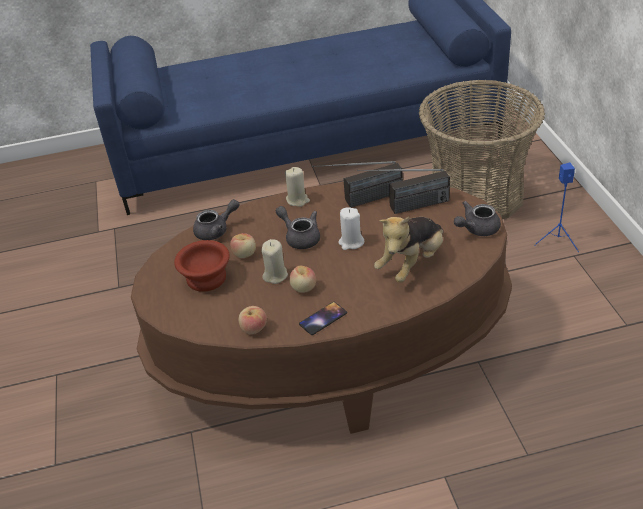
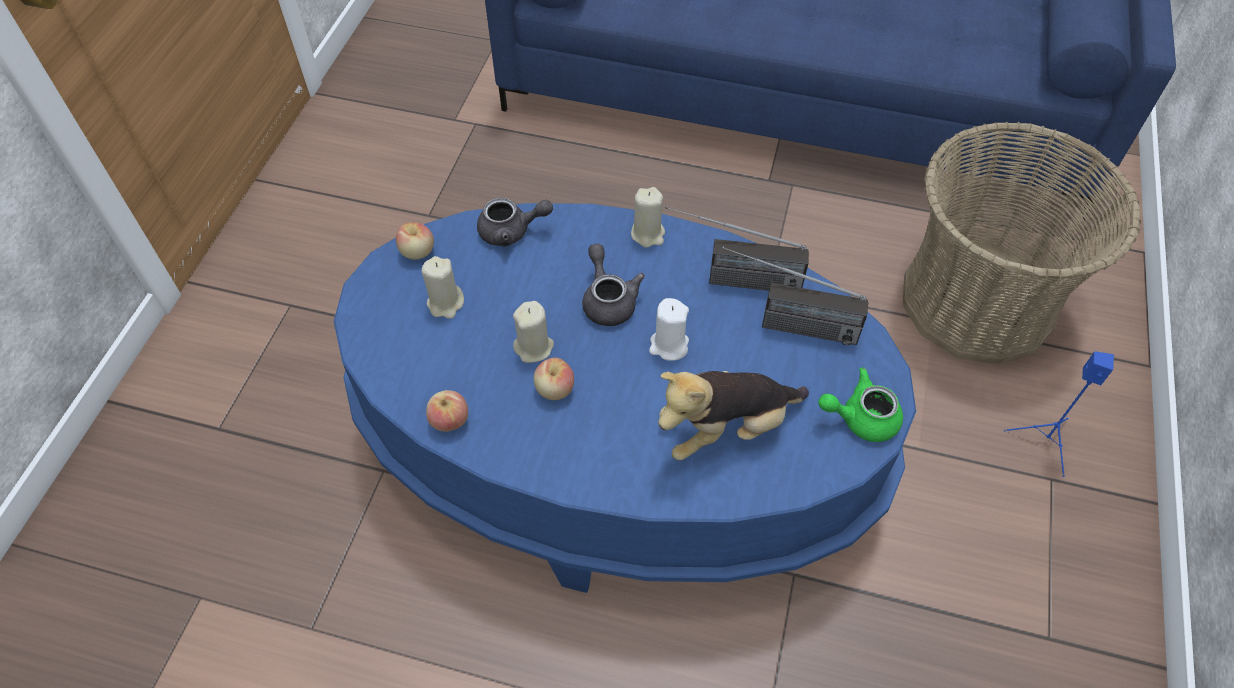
camera: 25 degrees right, 15 degrees up
brown coffee table [131,182,512,434] -> blue coffee table [334,203,916,593]
brown bowl [174,240,230,292] -> beige candle [422,256,464,319]
apple [230,233,256,258] -> apple moved to [396,222,434,260]
phone [299,302,347,335] -> none
grey teapot [454,201,501,236] -> green teapot [818,368,903,442]

